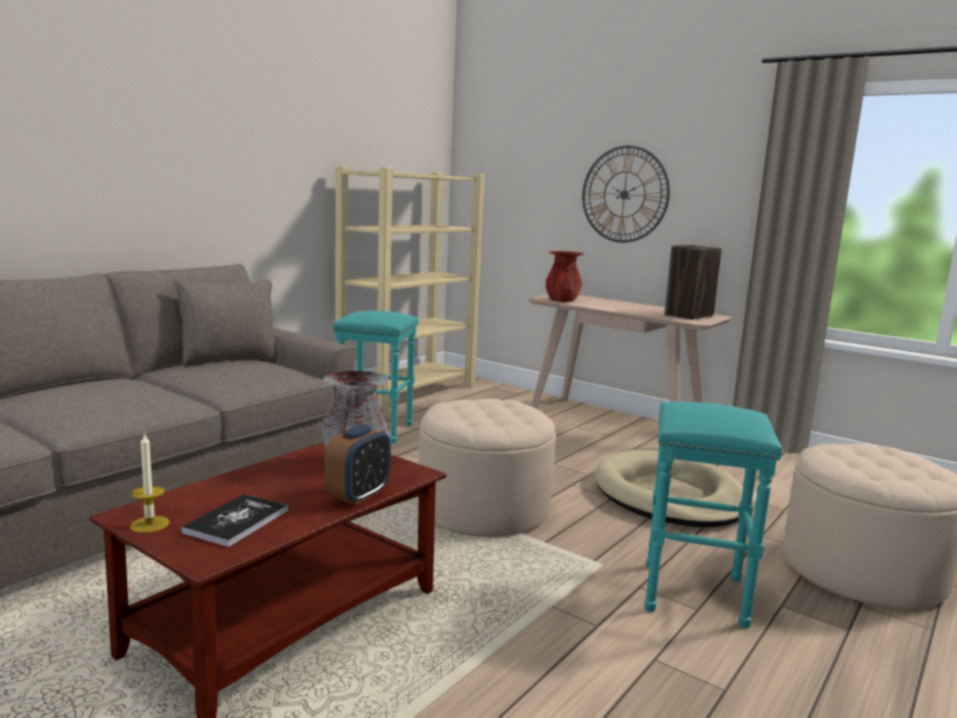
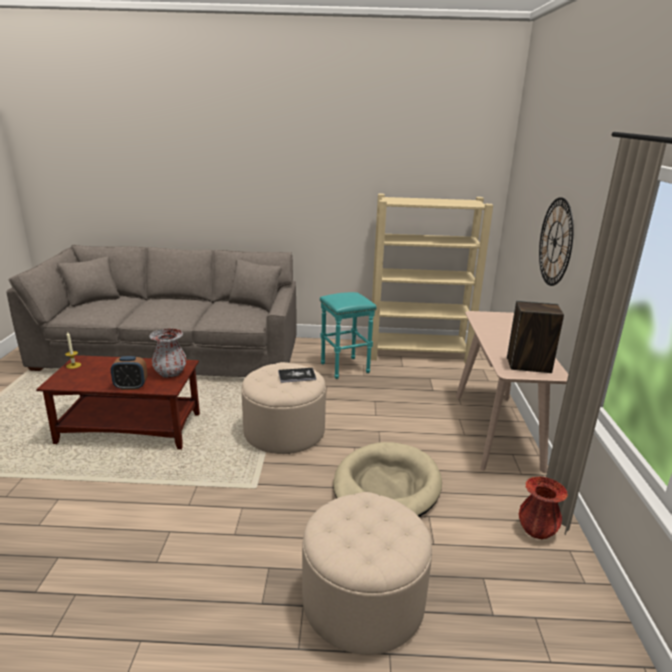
camera: 55 degrees right, 10 degrees up
book [181,494,288,547] -> book moved to [278,368,316,383]
red vase [545,251,584,302] -> red vase moved to [519,476,568,539]
turquoise stool [645,402,782,628] -> none

